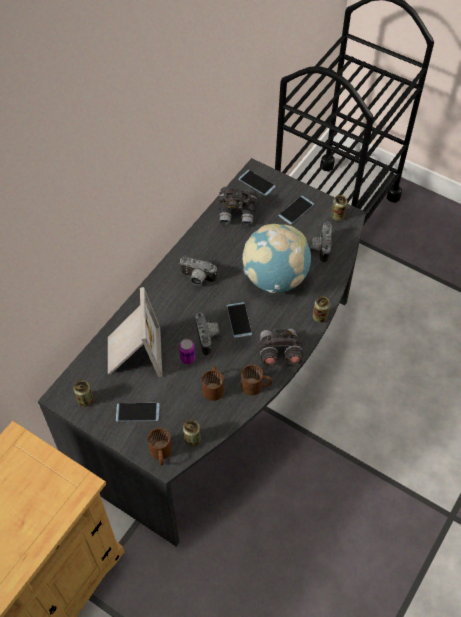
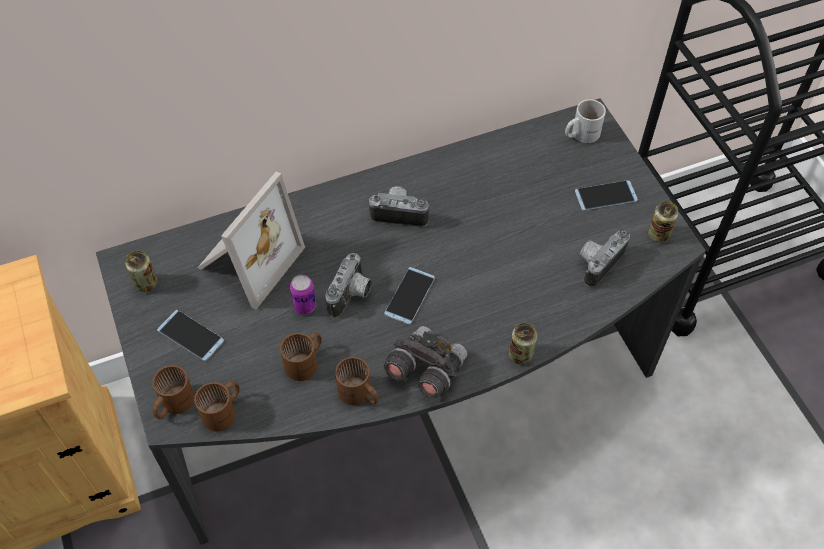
camera: 35 degrees right, 0 degrees up
camera [179,256,217,285] -> camera turned 135 degrees clockwise [369,186,430,227]
can [183,420,201,446] -> brown mug [194,381,240,431]
grey binoculars [218,187,257,225] -> none
phone [238,170,276,196] -> white mug [565,99,606,143]
globe [243,224,311,293] -> none

